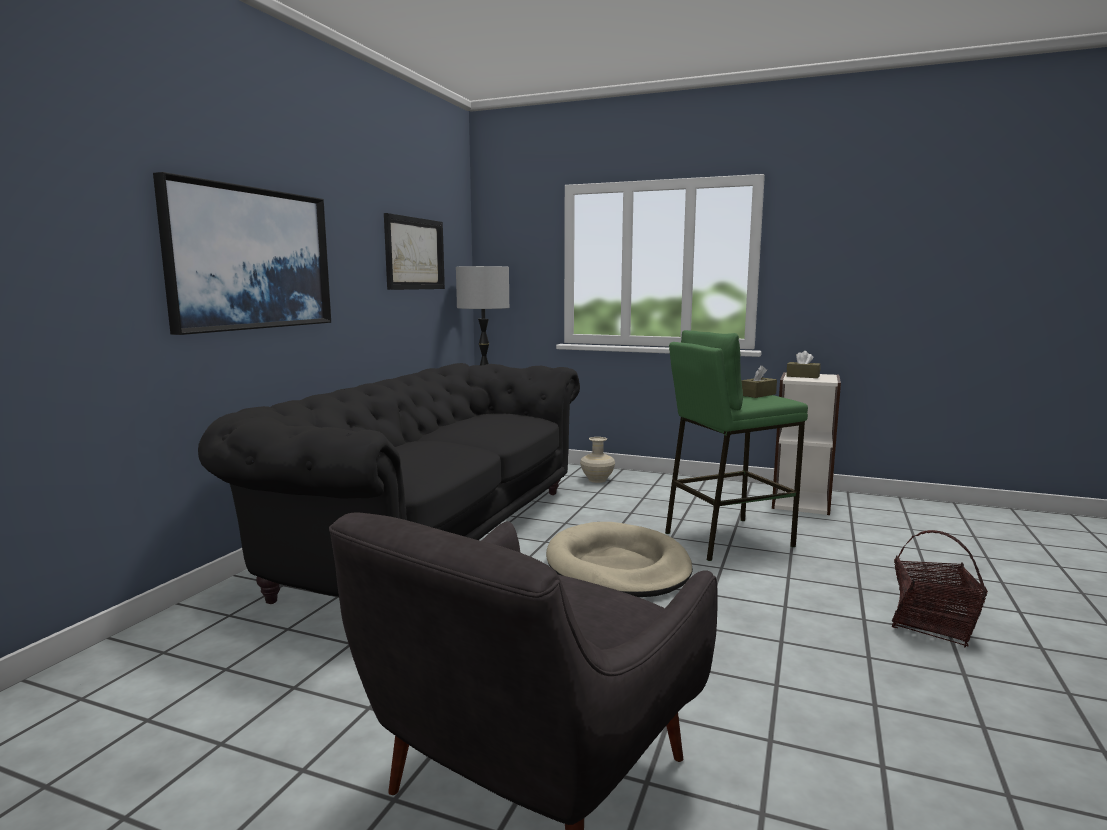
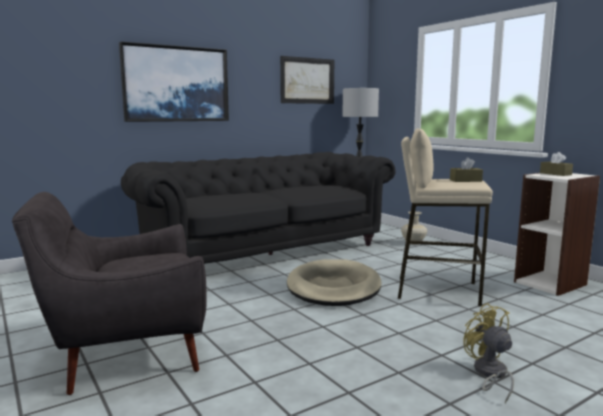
camera: 35 degrees right, 0 degrees up
green stool [665,330,808,561] -> beige stool [398,129,493,307]
basket [892,530,988,647] -> yellow fan [463,303,514,403]

